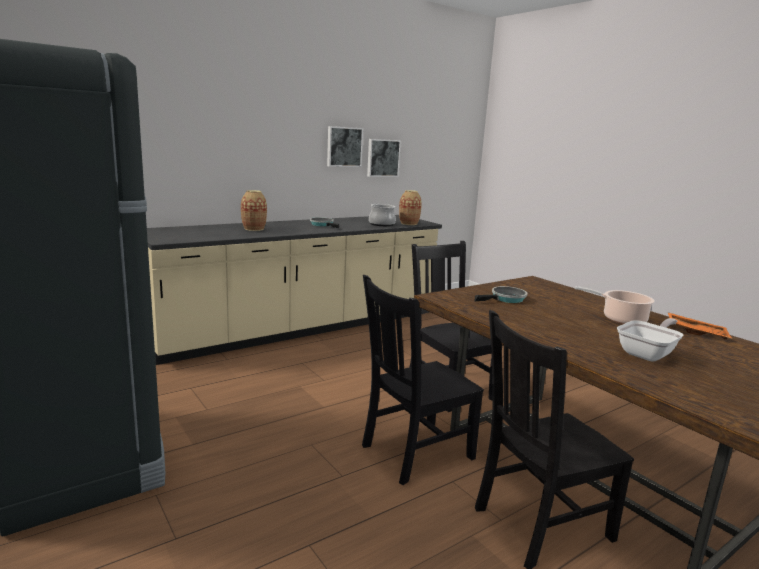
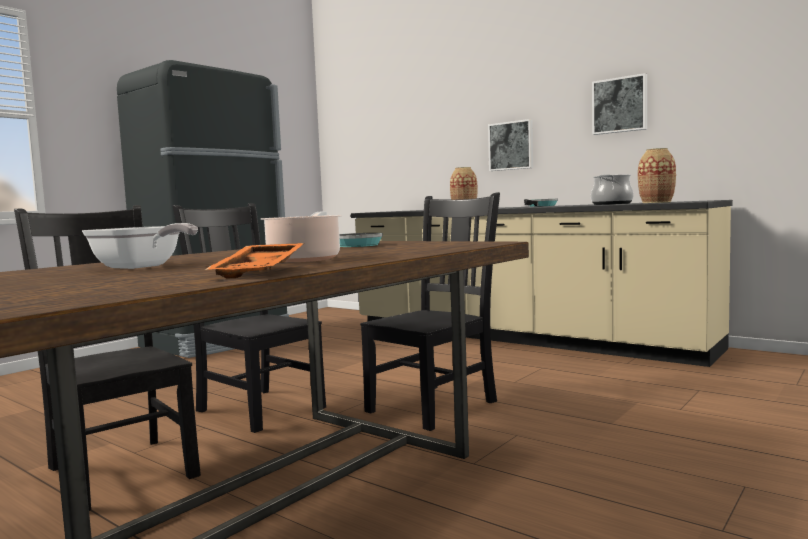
camera: 75 degrees right, 10 degrees down
picture [367,139,401,177] -> picture moved to [488,119,533,171]

